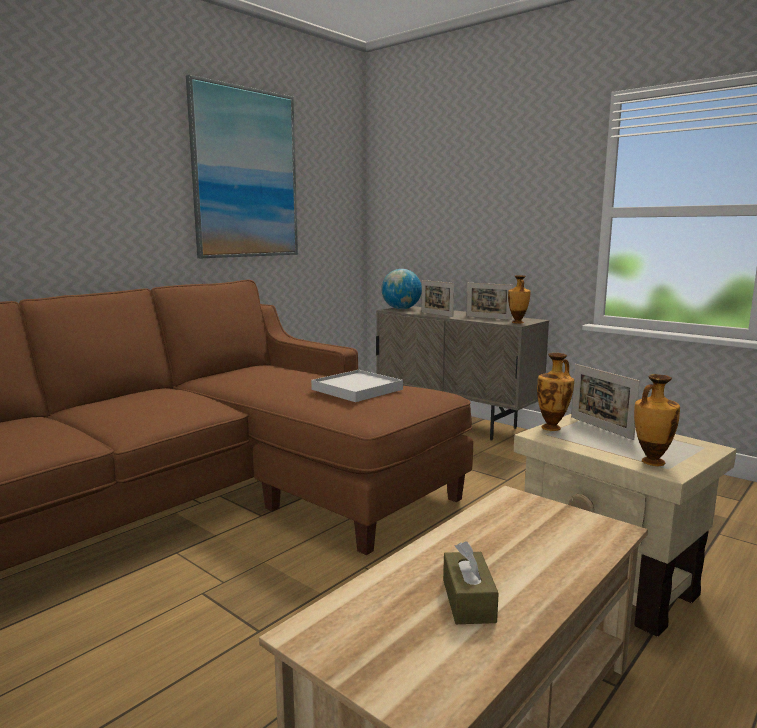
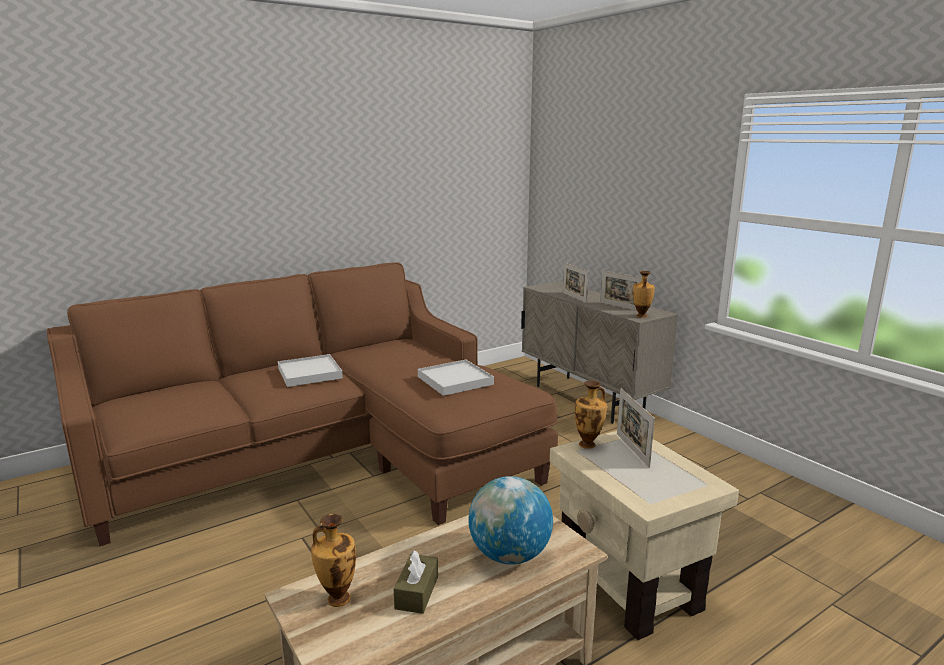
camera: 15 degrees right, 5 degrees up
picture [186,75,298,258] -> none
globe [381,269,422,309] -> globe moved to [468,476,553,565]
vase [634,374,680,466] -> vase moved to [311,514,356,607]
none -> white tray [278,354,343,387]

